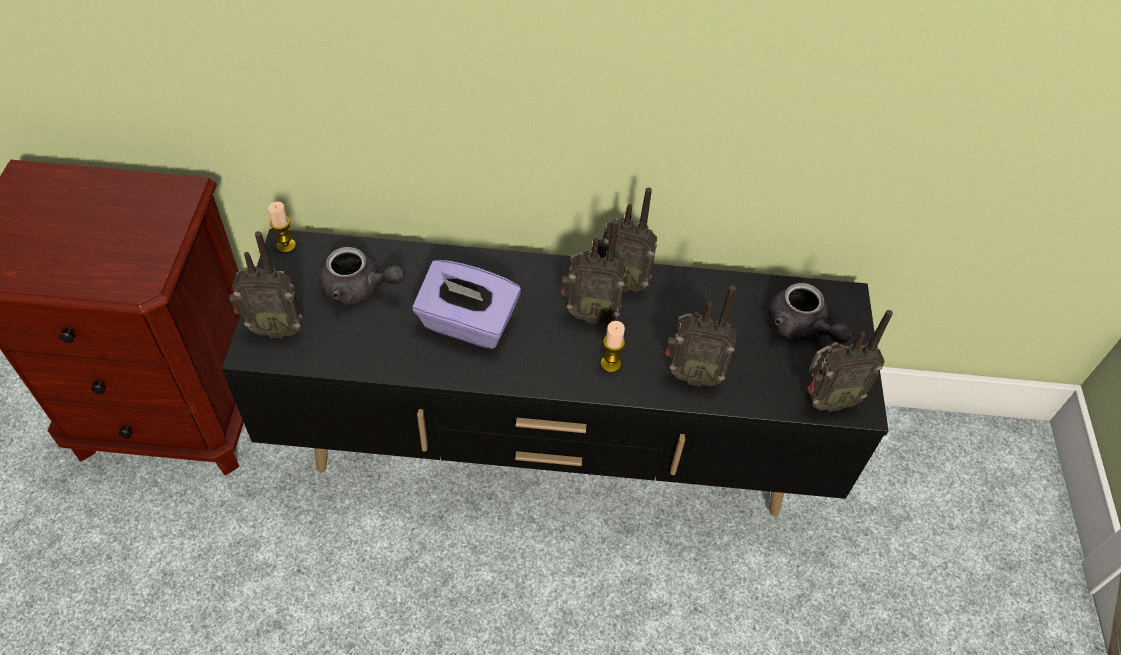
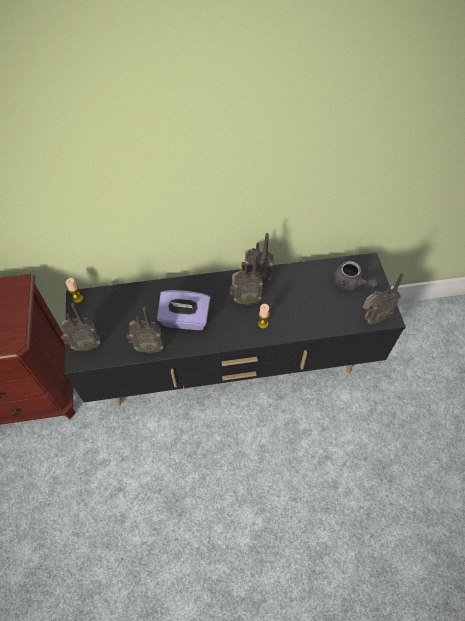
camera: 10 degrees left, 5 degrees up
grey teapot [319,247,405,305] -> none
radio [665,286,737,386] -> radio moved to [127,307,164,353]

